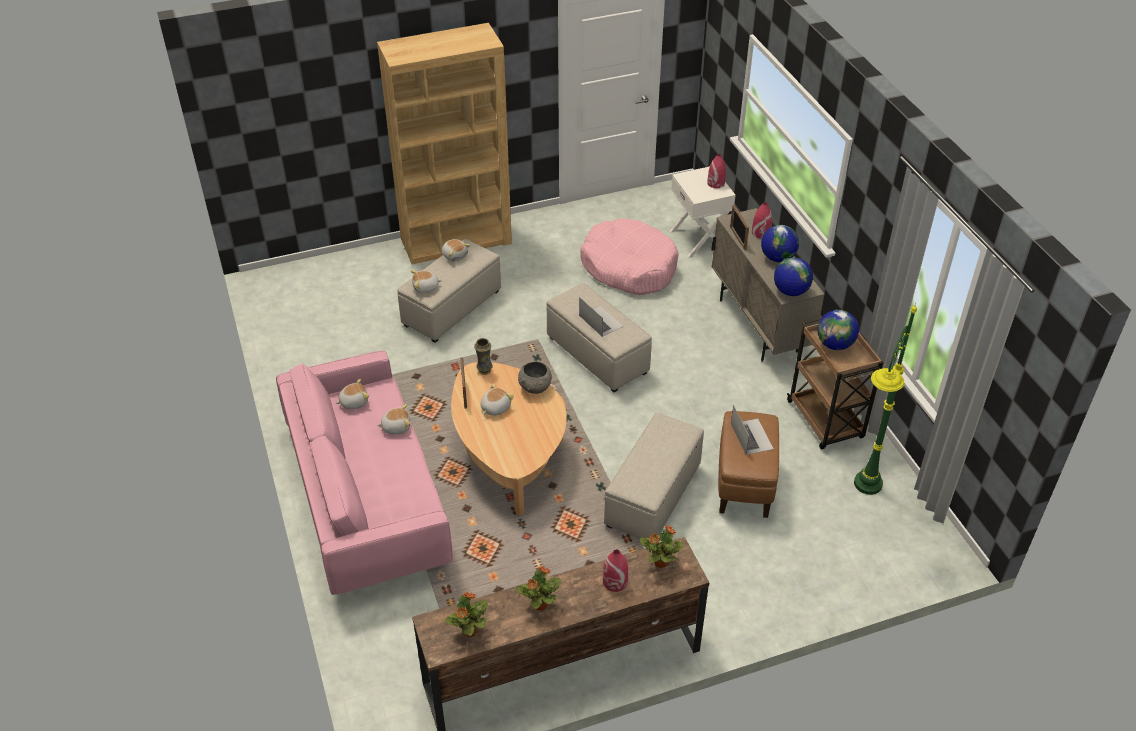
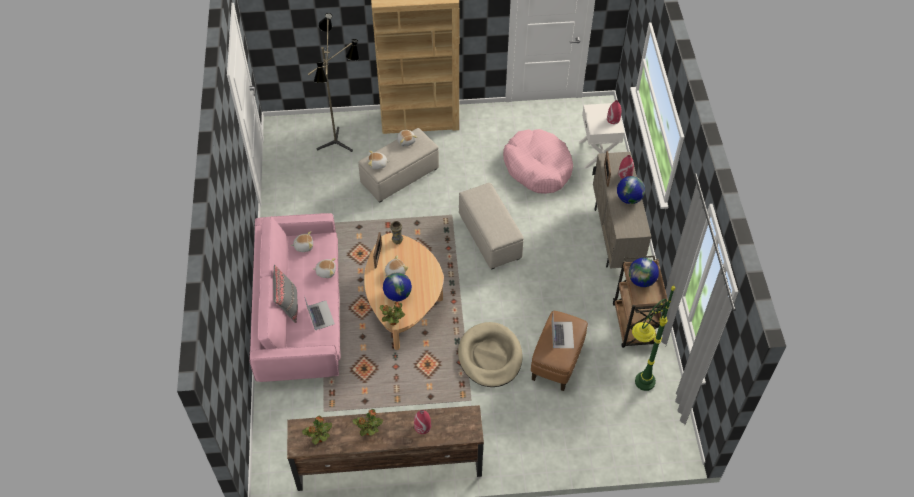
camera: 15 degrees right, 10 degrees up
grey bowl [518,361,552,394] -> none
laptop [579,297,623,337] -> laptop moved to [305,298,335,330]
beige ottoman [604,413,704,538] -> beige dog bed [458,322,522,387]
potted plant [640,526,685,568] -> potted plant moved to [380,302,405,325]
globe [774,258,813,296] -> globe moved to [383,273,412,301]
none -> grey pillow [273,265,298,323]
none -> floor lamp [308,13,359,152]

